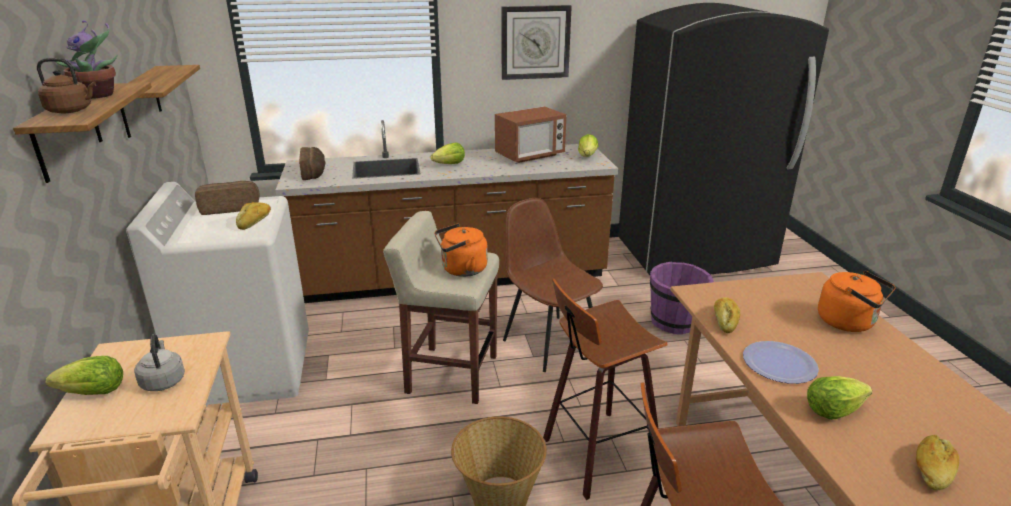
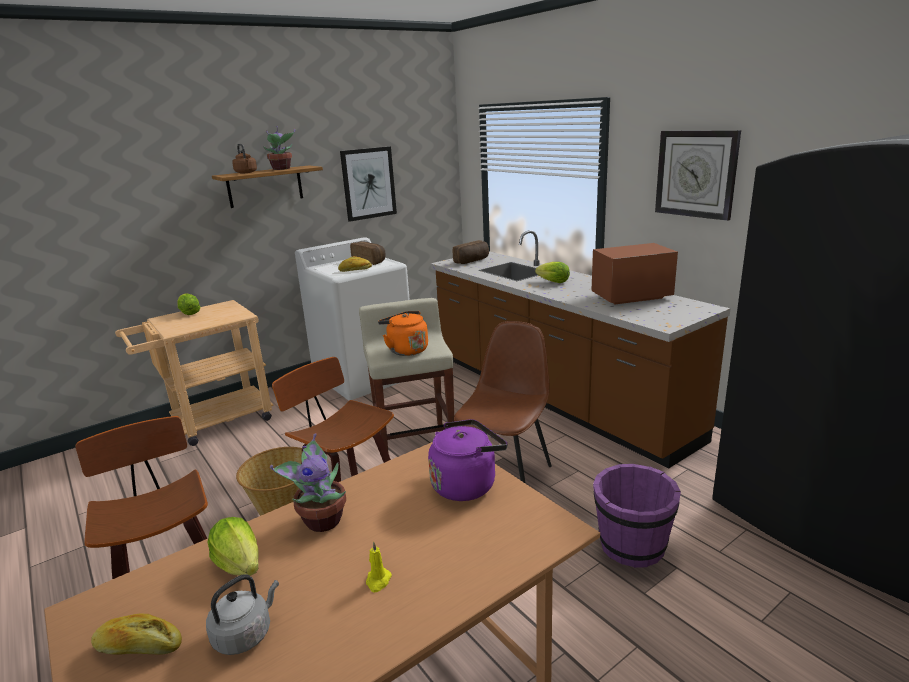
camera: 65 degrees right, 5 degrees down
shelf [120,65,200,138] -> picture [340,146,397,222]
grey kettle [134,334,185,391] -> grey kettle moved to [206,575,279,655]
microwave [495,106,567,163] -> microwave turned 135 degrees clockwise [591,243,678,304]
lettuce [578,134,598,157] -> none
bread [714,297,740,333] -> none
plate [743,341,819,384] -> potted plant [270,433,346,532]
orange kettle [818,271,896,332] -> none
none -> yellow candle [366,541,392,592]
none -> purple kettle [428,419,507,501]

